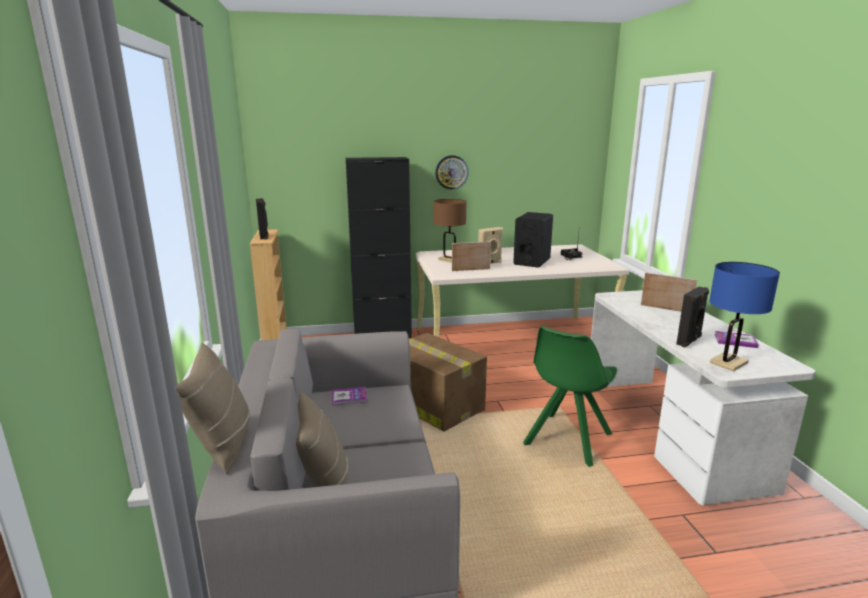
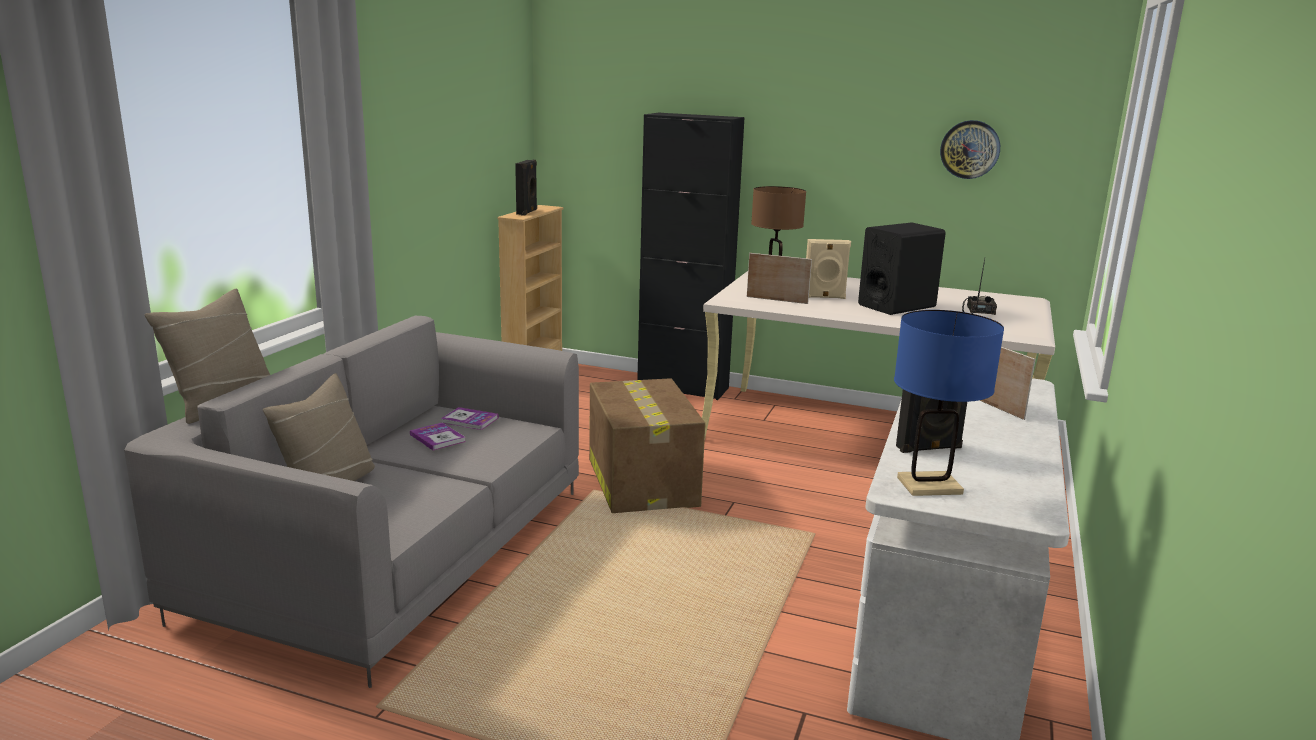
camera: 30 degrees right, 0 degrees up
wall clock [435,155,469,190] -> wall clock moved to [940,120,1000,179]
green chair [523,326,618,467] -> none
book [715,331,759,348] -> book moved to [410,423,465,450]

